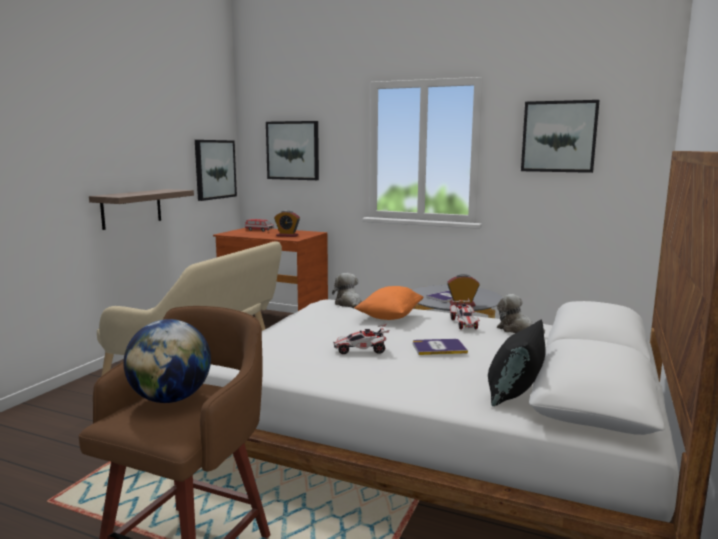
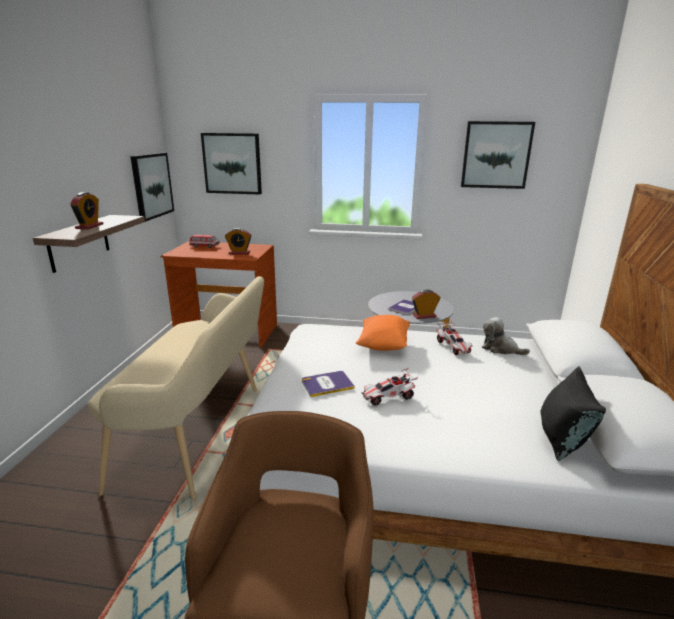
camera: 15 degrees left, 10 degrees up
globe [123,319,211,403] -> none
plush toy [332,273,362,309] -> none
book [413,339,468,355] -> book moved to [302,371,355,397]
none -> alarm clock [70,192,103,229]

